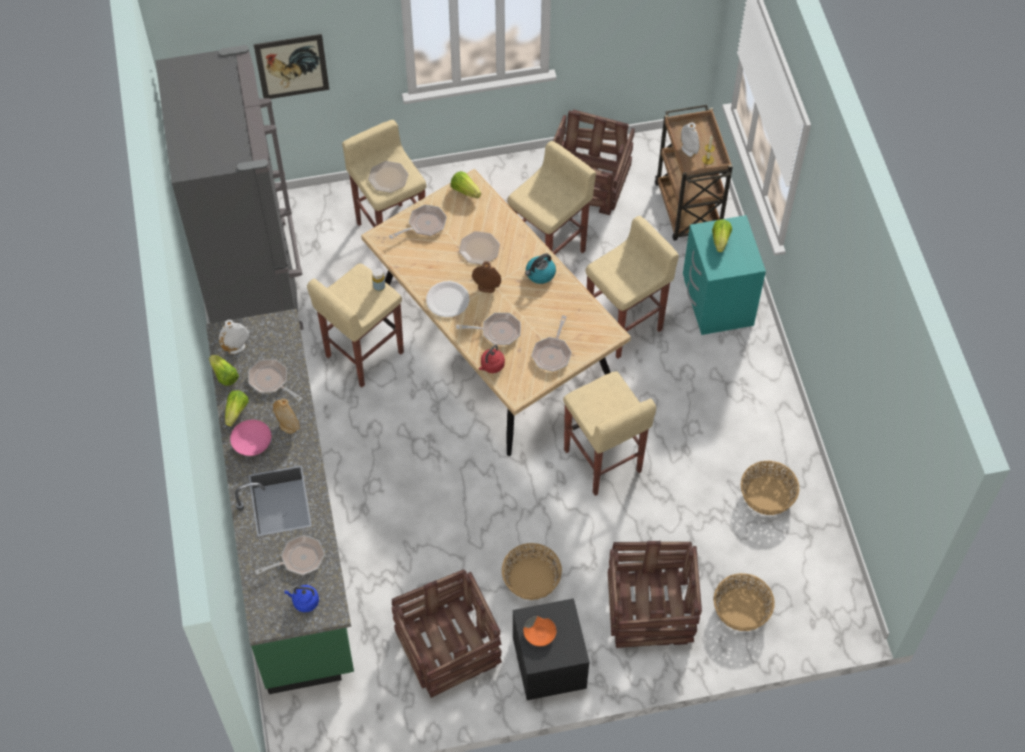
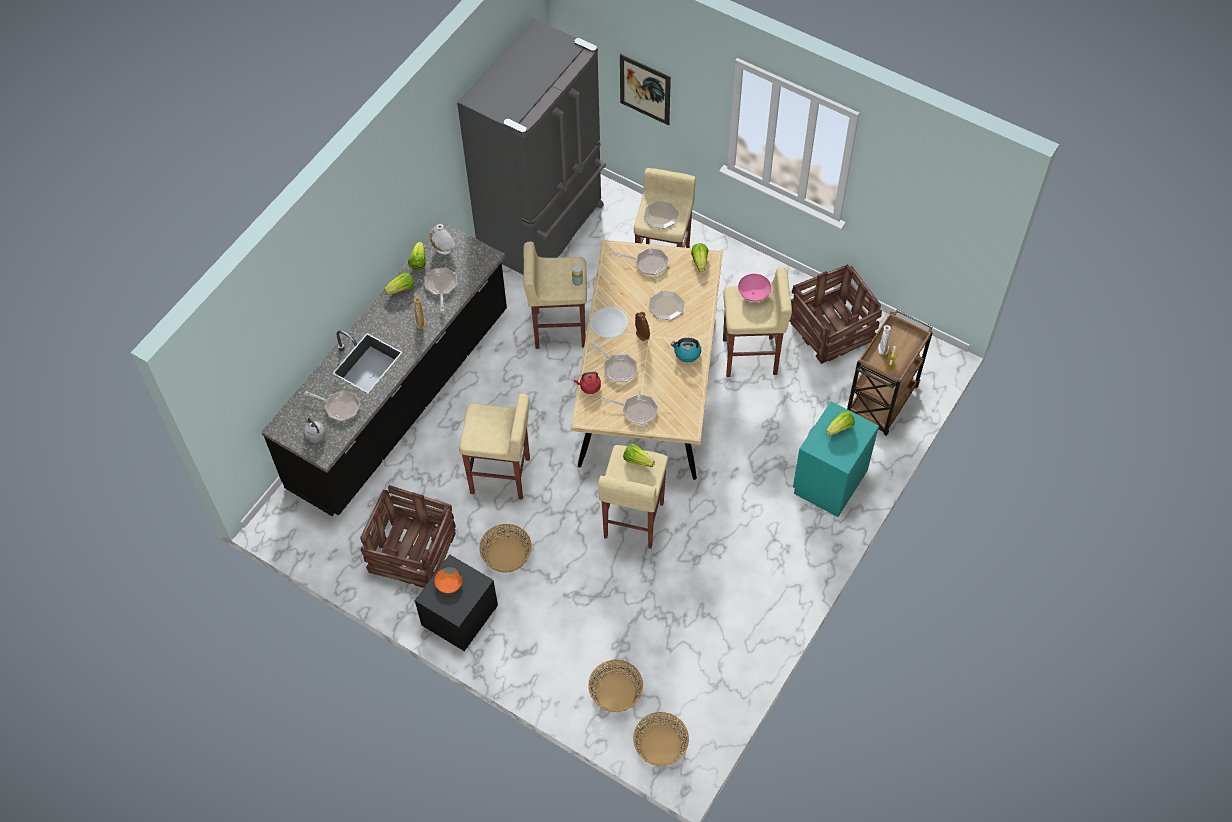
camera: 45 degrees right, 0 degrees up
green counter [206,309,354,694] -> black counter [261,222,507,516]
pink bowl [230,420,271,456] -> pink bowl moved to [738,274,771,302]
blue kettle [284,585,319,612] -> grey kettle [303,416,326,443]
frying pan [531,315,572,372] -> frying pan turned 135 degrees counterclockwise [601,394,658,425]
beige stool [586,216,679,359] -> beige stool moved to [459,393,530,500]
crate [608,541,702,648] -> none
basket [741,461,800,515] -> basket moved to [633,712,689,766]
none -> lettuce [623,444,655,467]

